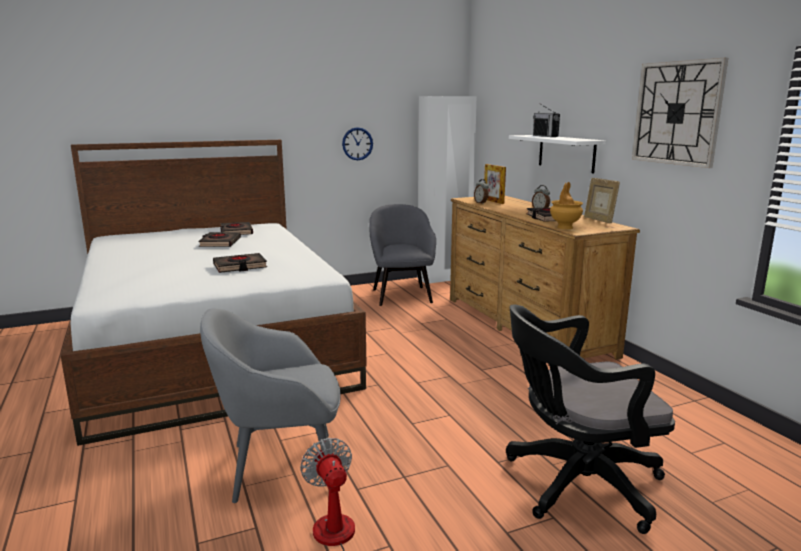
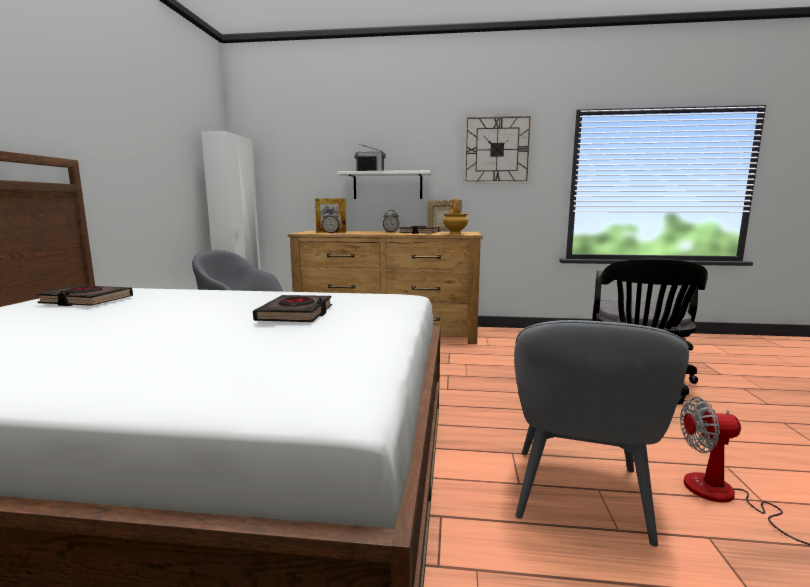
camera: 60 degrees left, 5 degrees down
black book [198,232,241,247] -> none
wall clock [342,127,373,160] -> none

